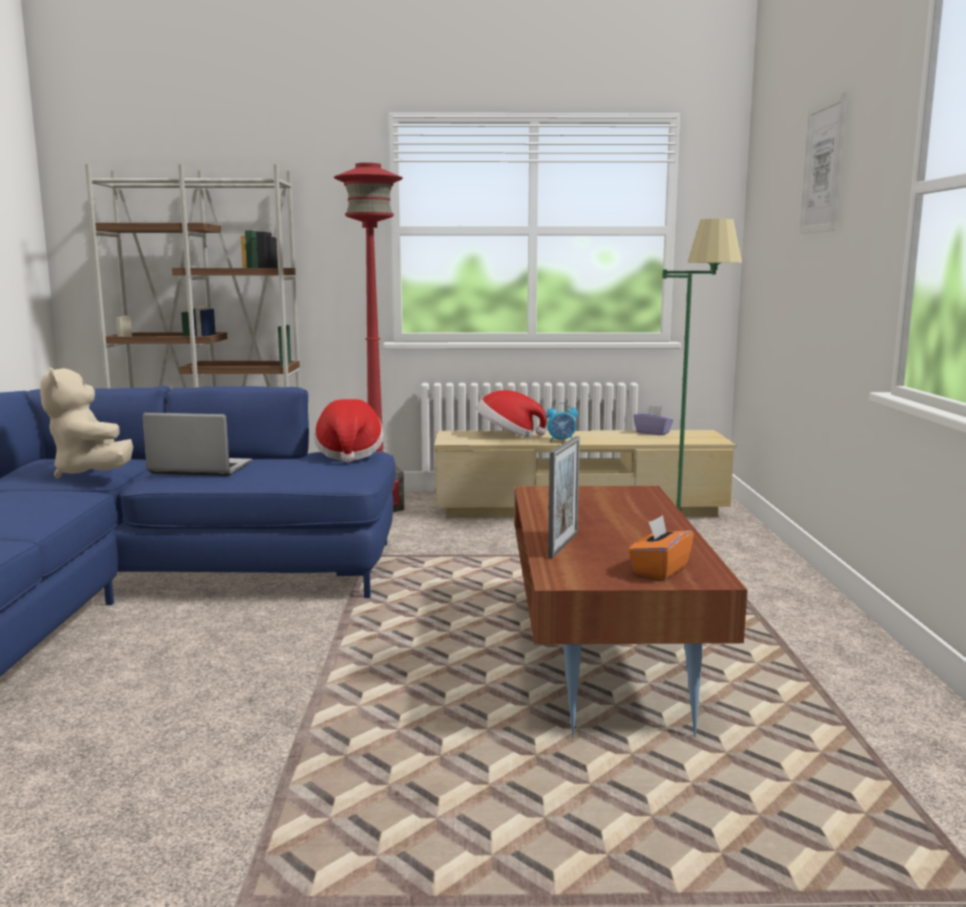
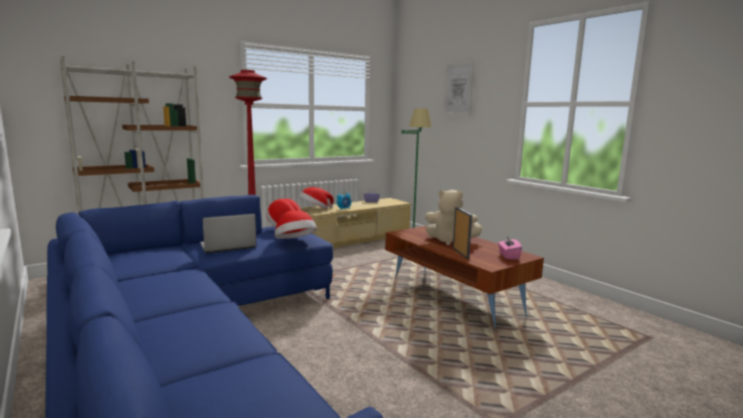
camera: 35 degrees left, 0 degrees up
beige plush toy [40,368,133,478] -> beige plush toy moved to [425,190,483,245]
orange tissue box [628,515,694,580] -> pink tissue box [498,236,522,260]
none -> hat [275,210,317,239]

